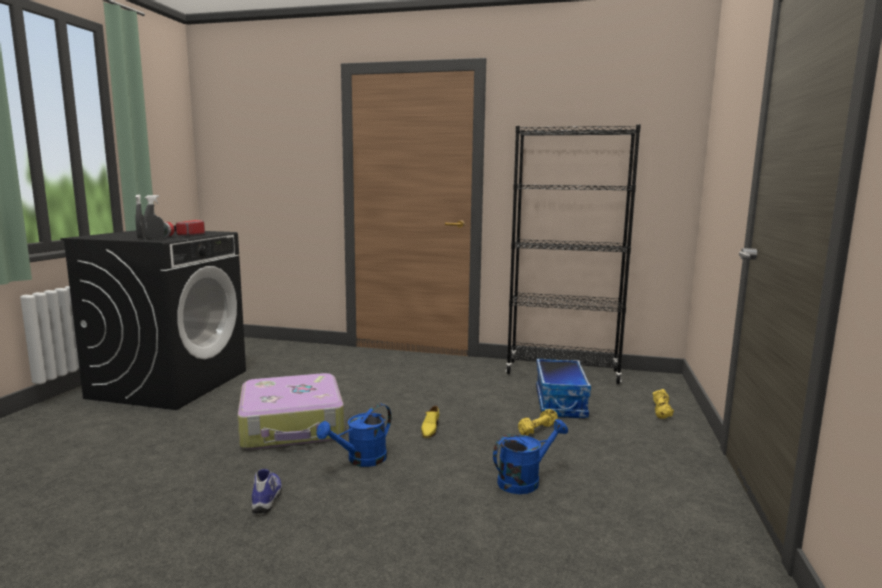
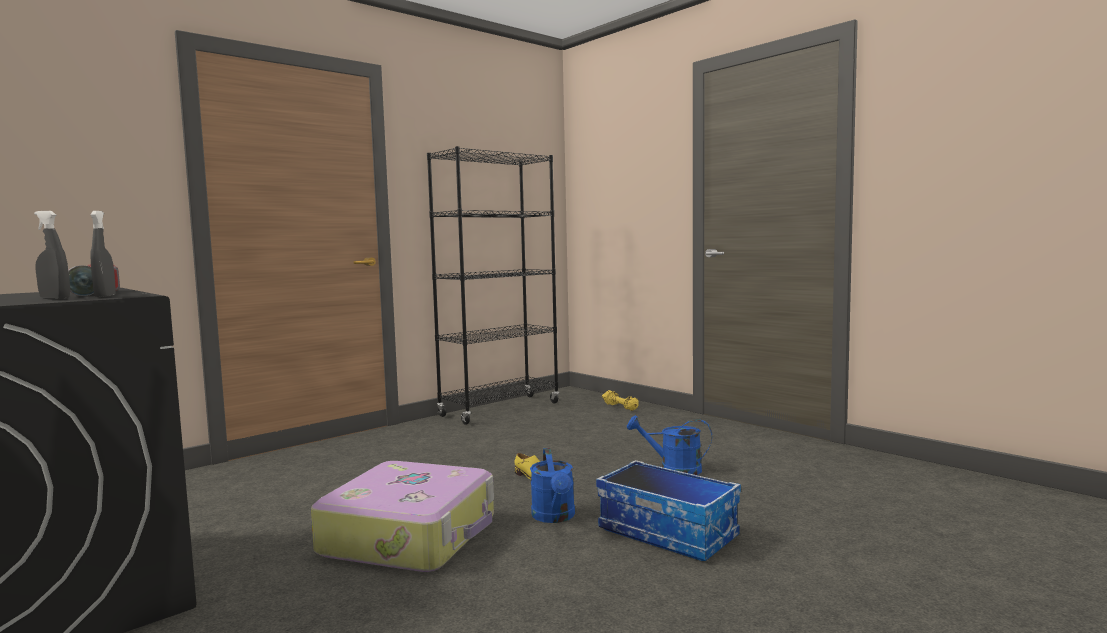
camera: 55 degrees left, 5 degrees down
shoe [252,469,282,514] -> none
blue watering can [493,419,568,494] -> blue watering can turned 75 degrees counterclockwise [627,416,712,475]
yellow dumbbell [518,409,558,436] -> none
storage box [536,359,591,418] -> storage box moved to [596,460,741,561]

